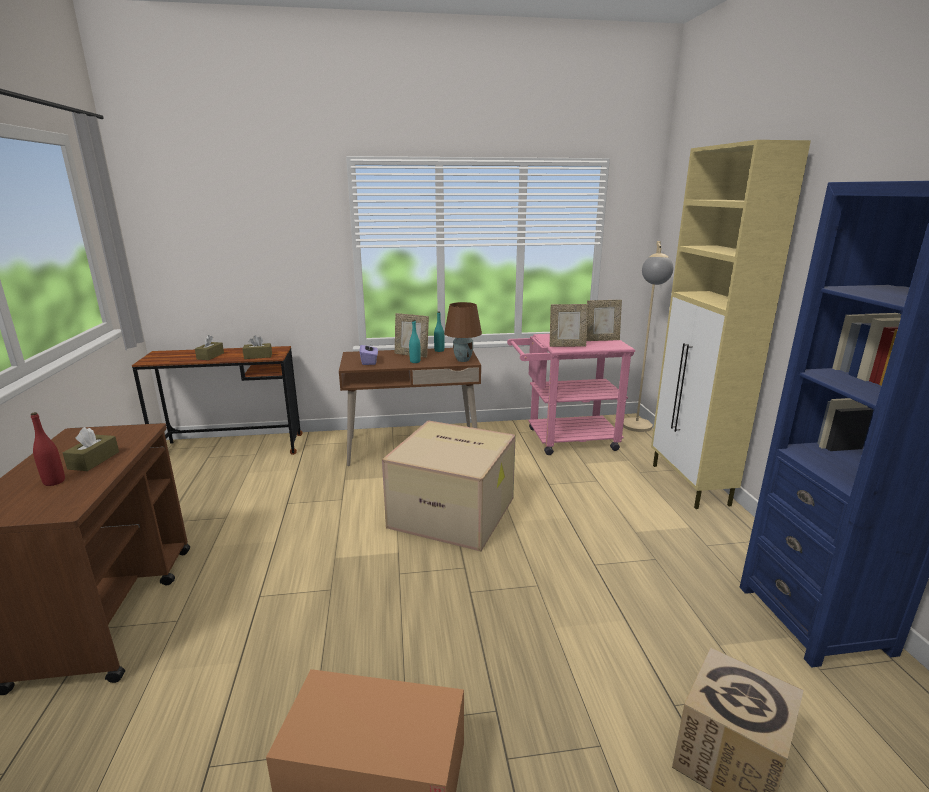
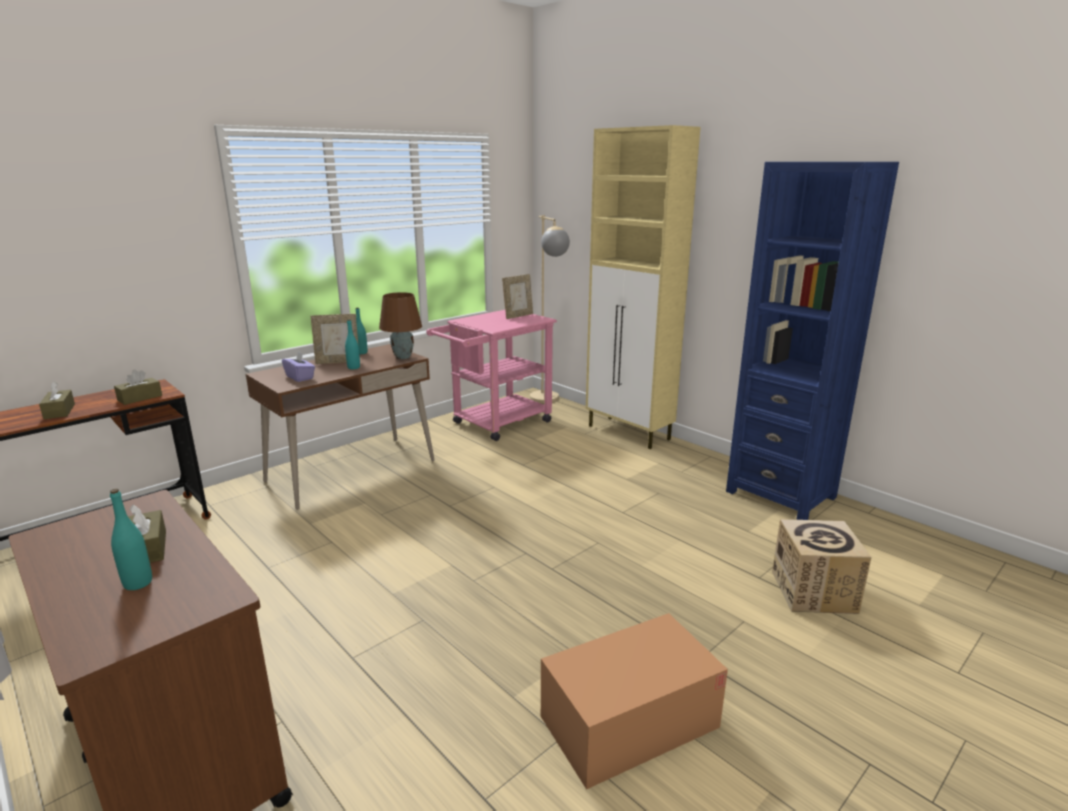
camera: 35 degrees left, 0 degrees up
red bottle [31,412,65,486] -> turquoise bottle [110,489,152,590]
cardboard box [382,420,516,551] -> none
picture frame [550,304,588,347] -> none

